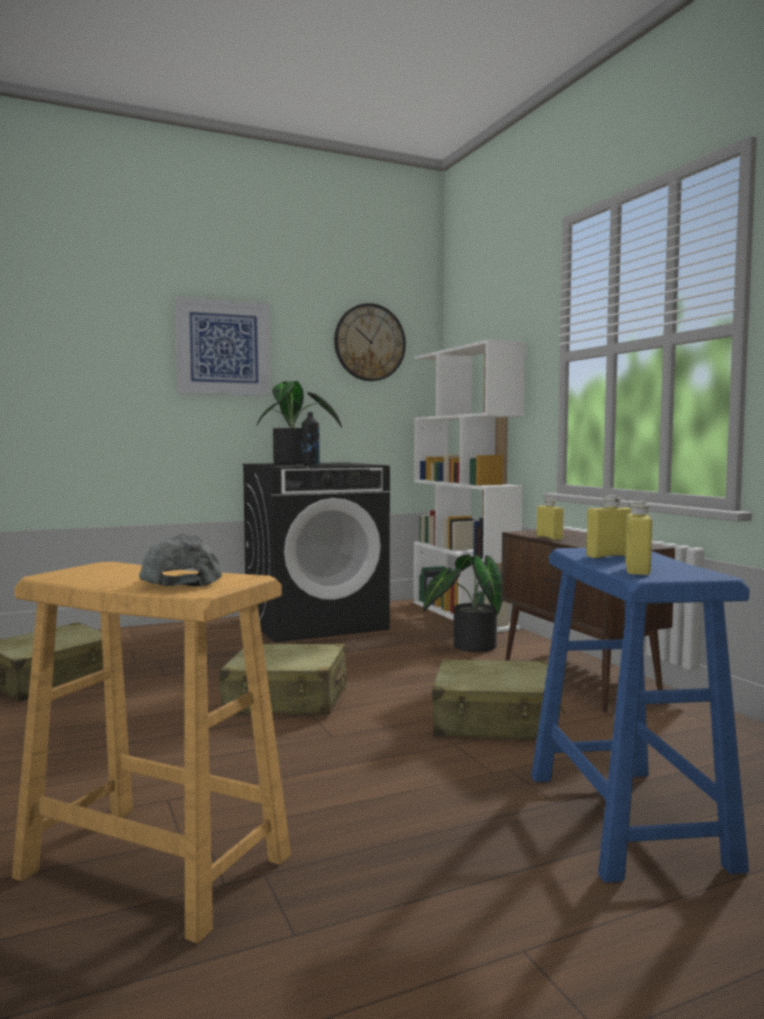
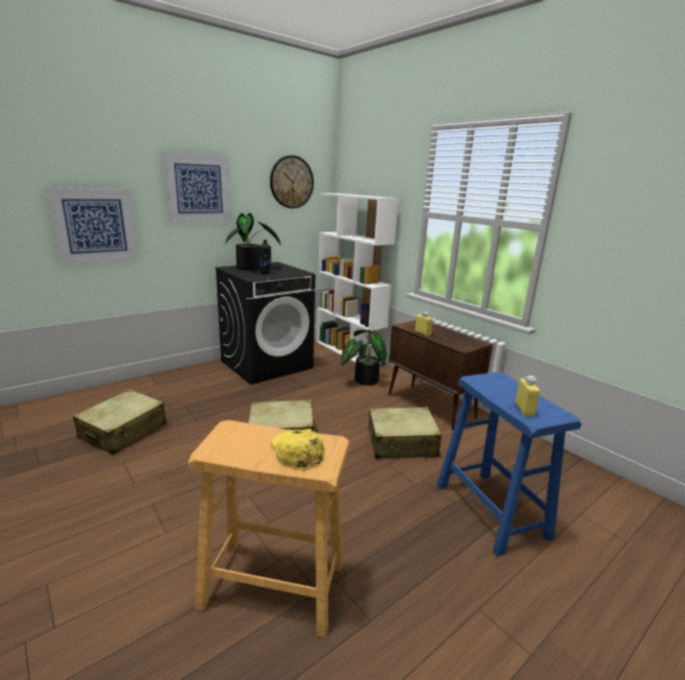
camera: 15 degrees left, 15 degrees up
grey cap [139,534,222,587] -> yellow cap [271,429,325,467]
yellow bottle [586,495,631,558] -> none
none -> picture [47,187,138,264]

